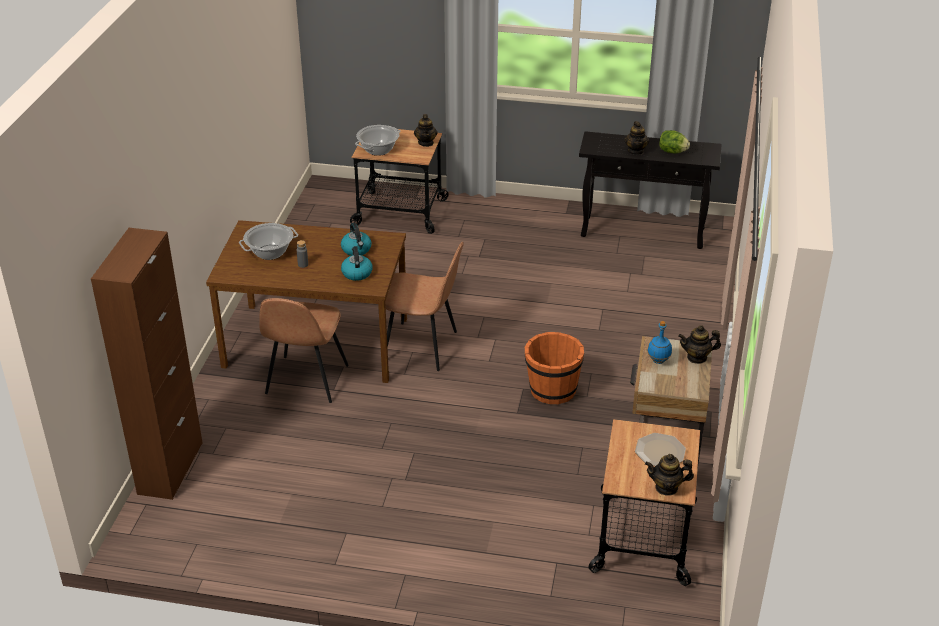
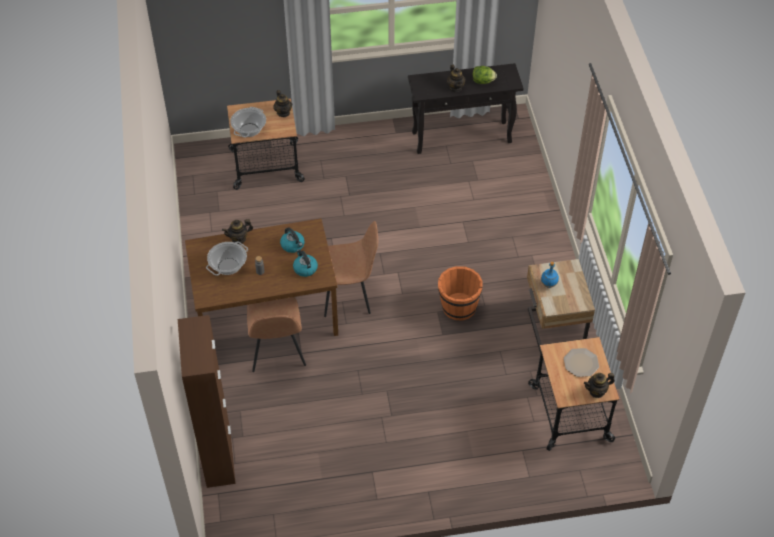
camera: 20 degrees left, 15 degrees up
teapot [678,325,721,364] -> teapot moved to [222,219,253,244]

